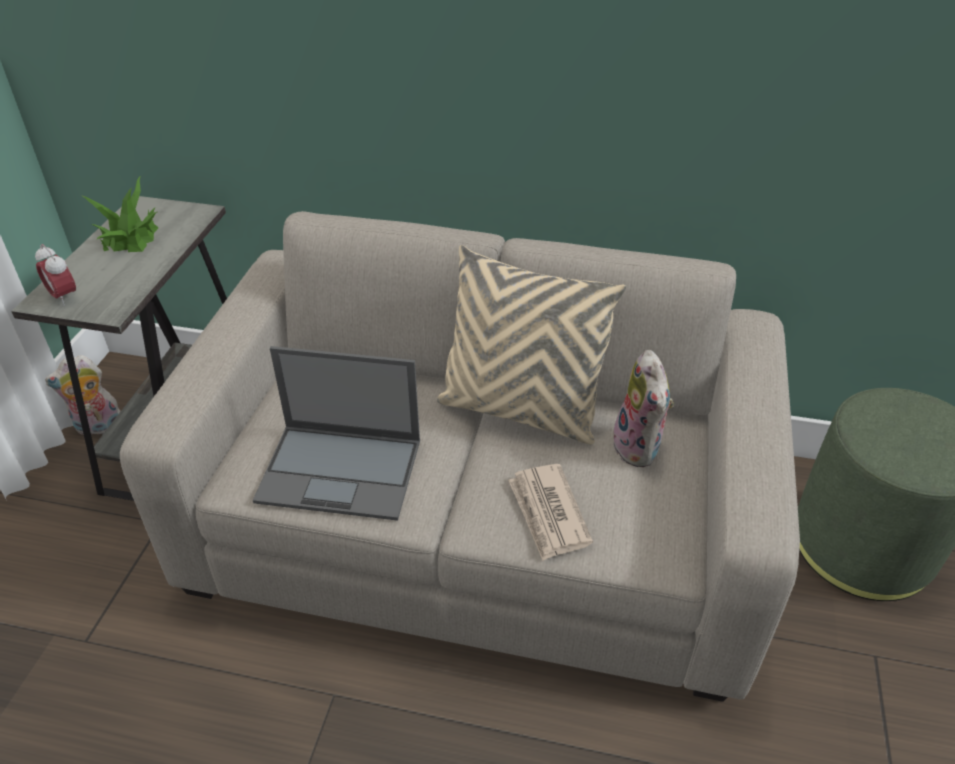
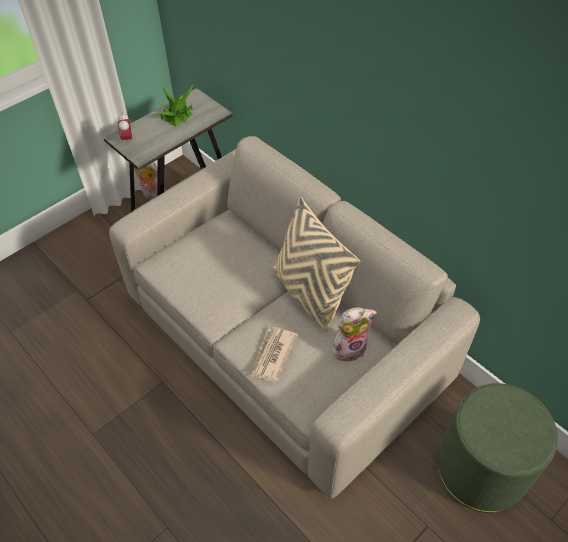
camera: 35 degrees right, 10 degrees up
laptop [253,346,420,521] -> none
plush toy [610,350,674,467] -> plush toy turned 135 degrees counterclockwise [333,307,377,362]

